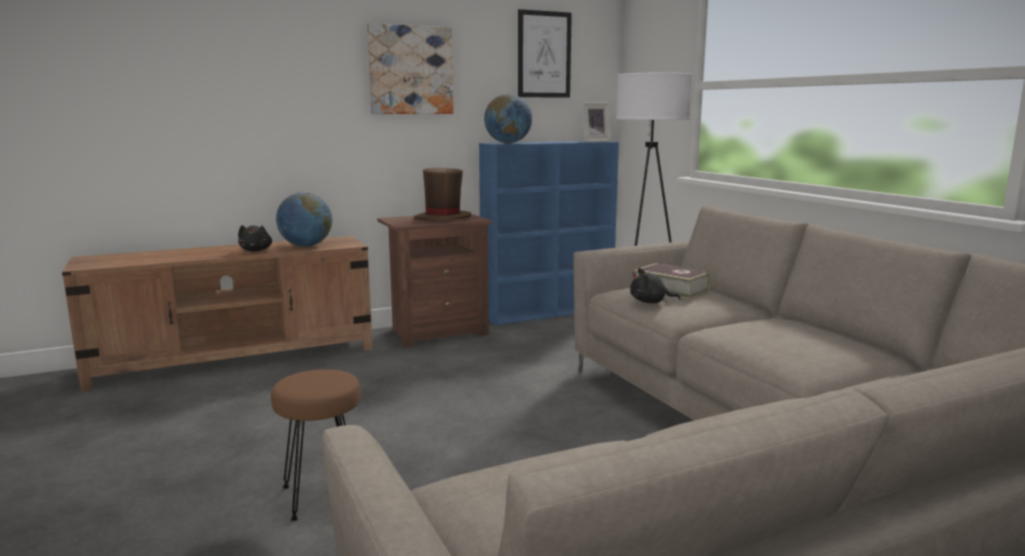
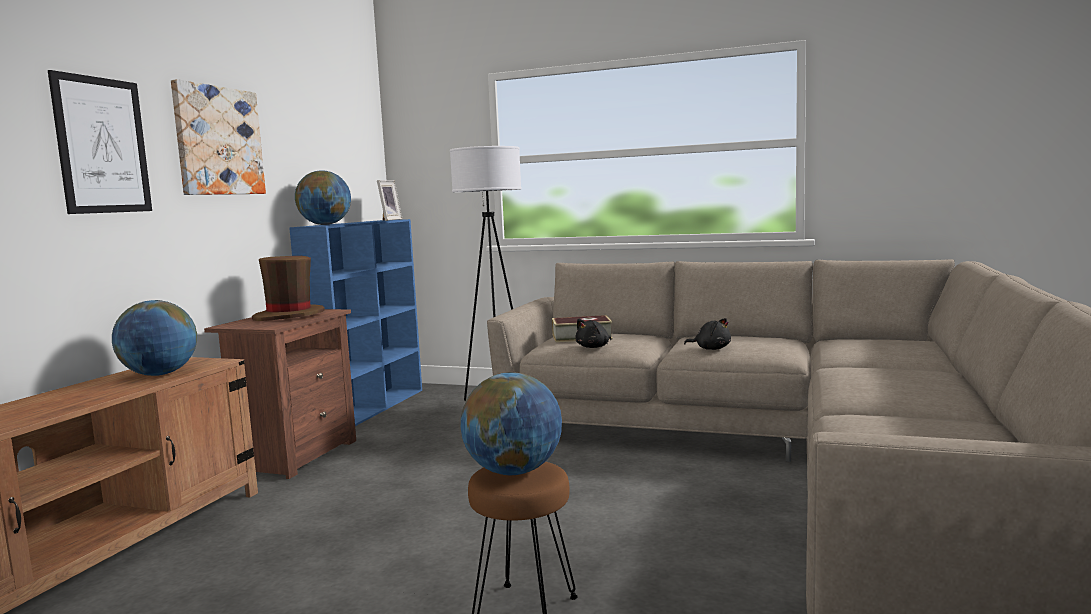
camera: 45 degrees left, 5 degrees down
black plush toy [238,225,272,251] -> black plush toy moved to [684,318,731,350]
picture [518,9,572,98] -> picture moved to [48,70,152,214]
none -> globe [460,372,562,475]

